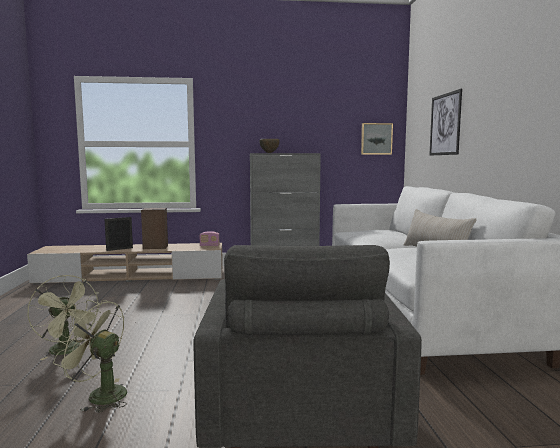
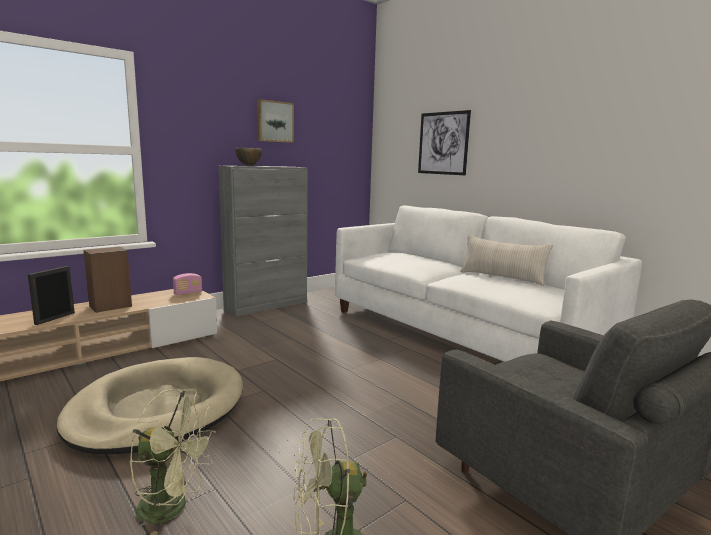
camera: 35 degrees left, 5 degrees up
picture [361,123,393,155] -> picture moved to [257,99,294,143]
none -> beige dog bed [57,357,243,454]

